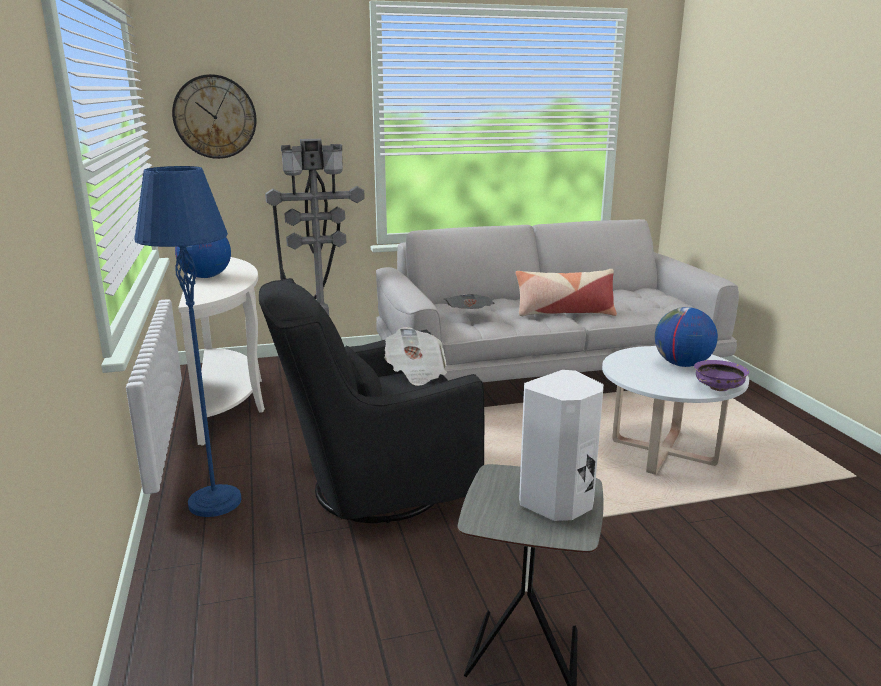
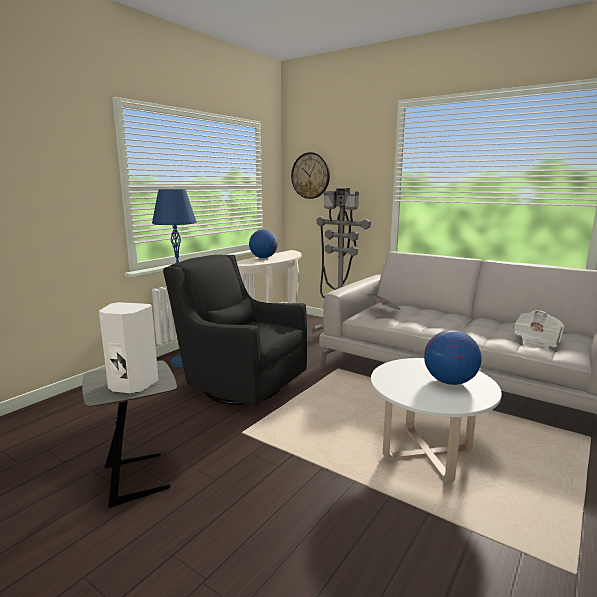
camera: 50 degrees right, 5 degrees down
newspaper [384,327,447,386] -> newspaper moved to [513,310,564,348]
pillow [515,269,617,316] -> none
purple bowl [694,360,749,391] -> none

